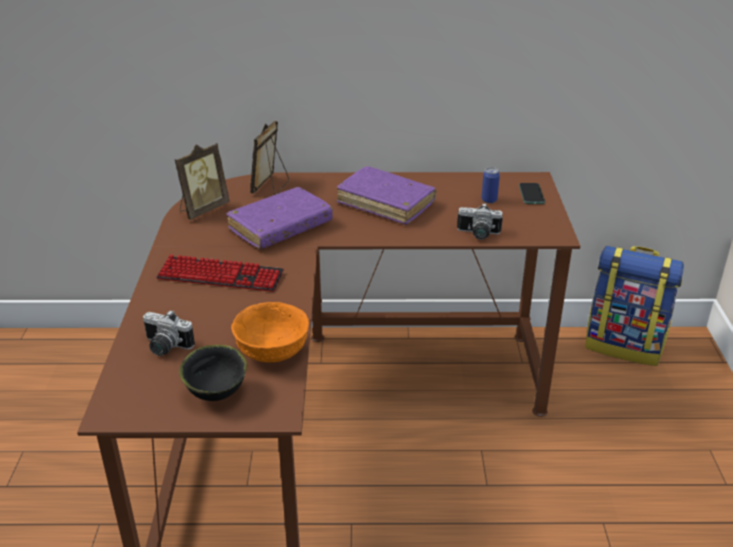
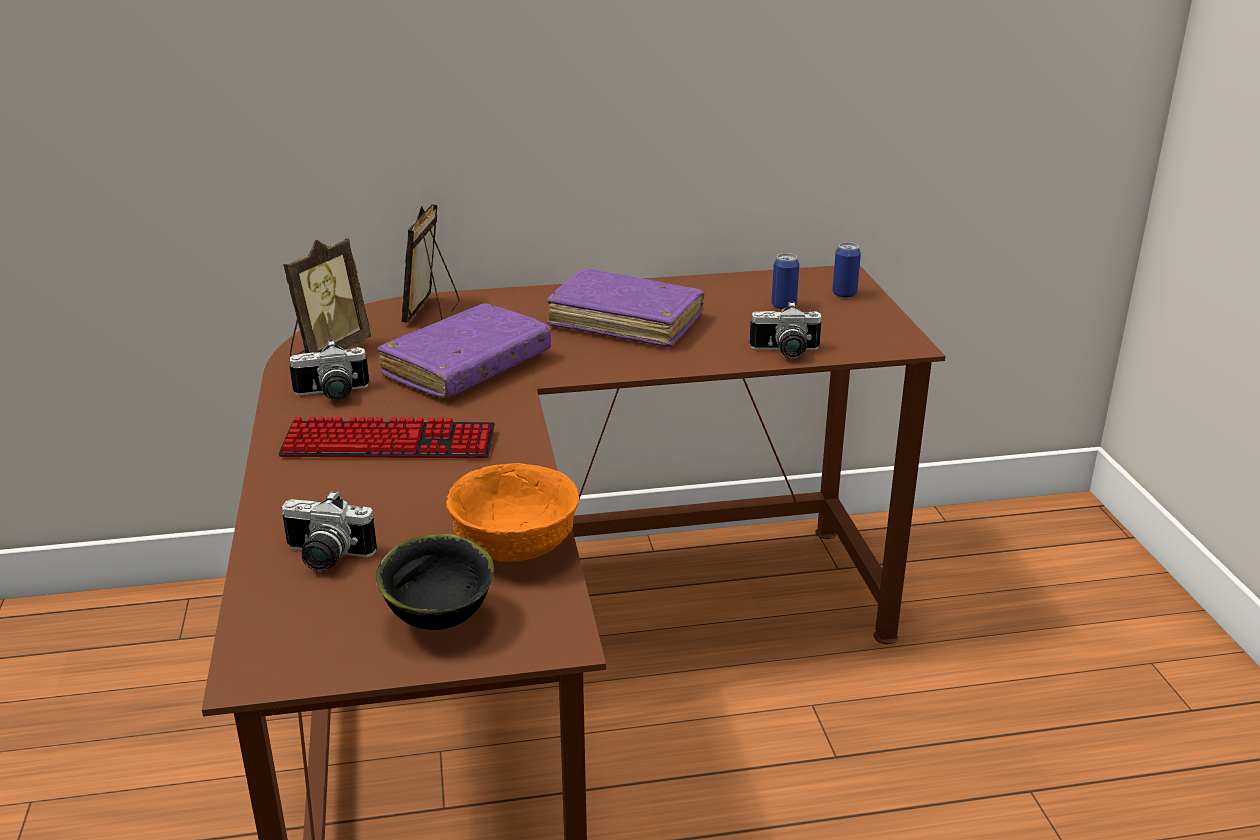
camera: 10 degrees left, 5 degrees down
phone [519,183,545,204] -> can [832,242,861,298]
backpack [585,246,684,366] -> none
none -> camera [289,340,369,401]

